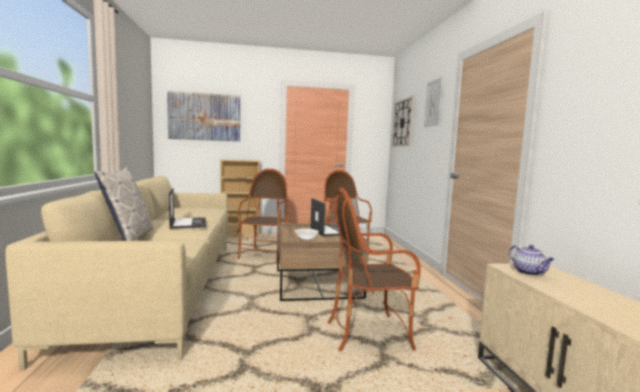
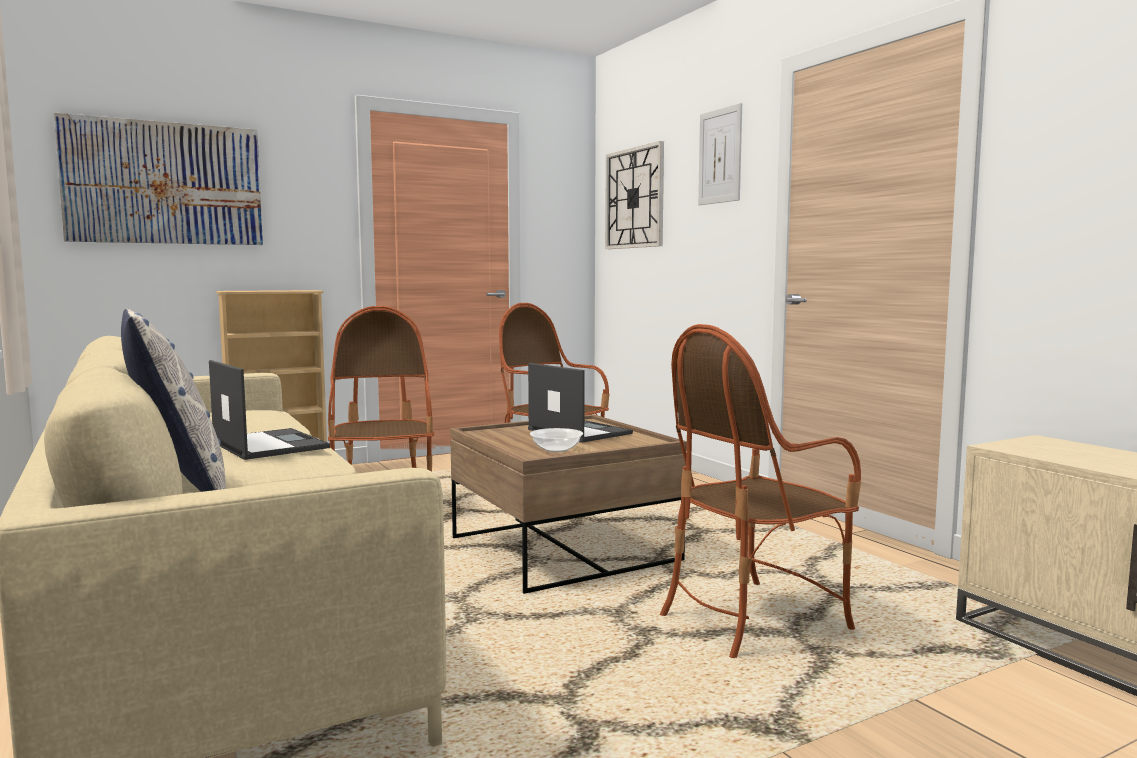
camera: 20 degrees left, 0 degrees up
teapot [509,245,555,276] -> none

